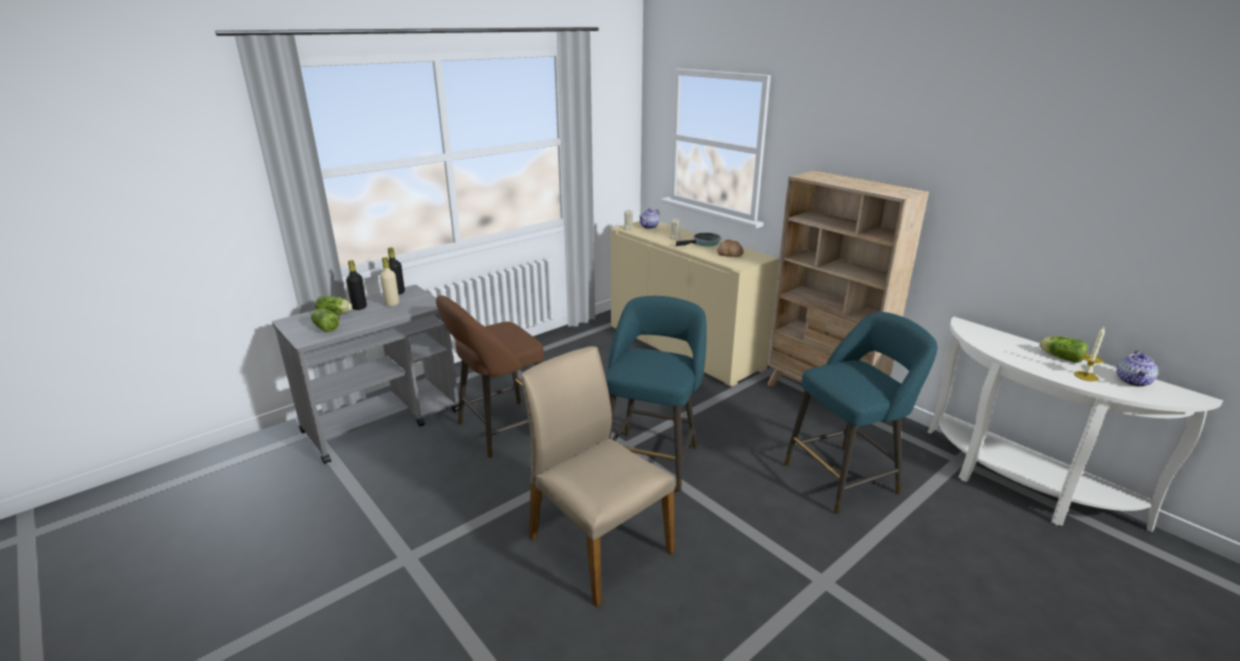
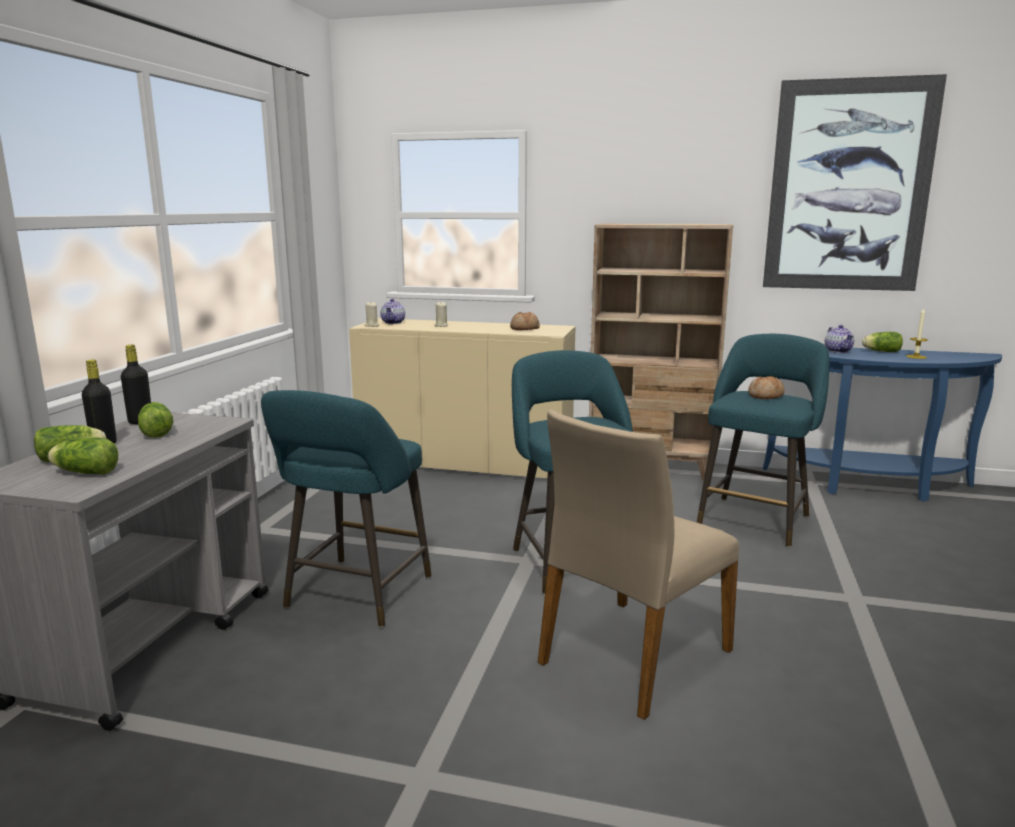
camera: 35 degrees left, 10 degrees down
beige bottle [380,257,399,307] -> lettuce [138,402,173,438]
brown stool [436,295,544,459] -> turquoise stool [261,390,431,628]
beige chair [521,346,675,607] -> beige chair turned 60 degrees counterclockwise [538,409,739,720]
frying pan [676,232,721,246] -> none
white console table [928,317,1223,532] -> blue console table [763,348,1002,502]
teapot [1117,350,1158,387] -> teapot moved to [825,325,854,353]
none -> bread [748,376,785,399]
none -> picture [763,74,947,291]

